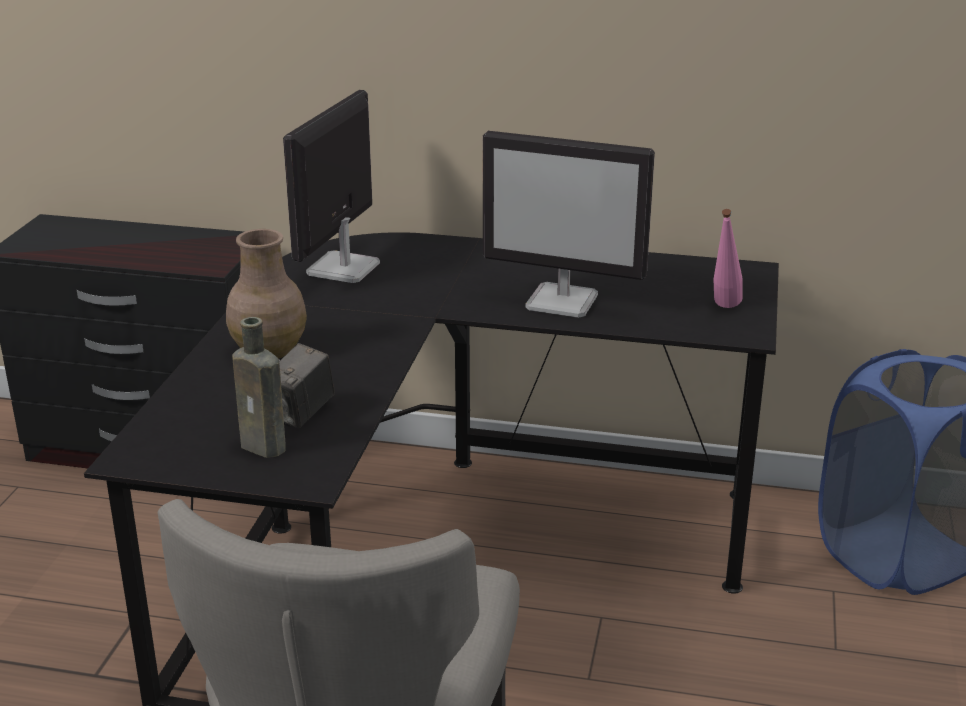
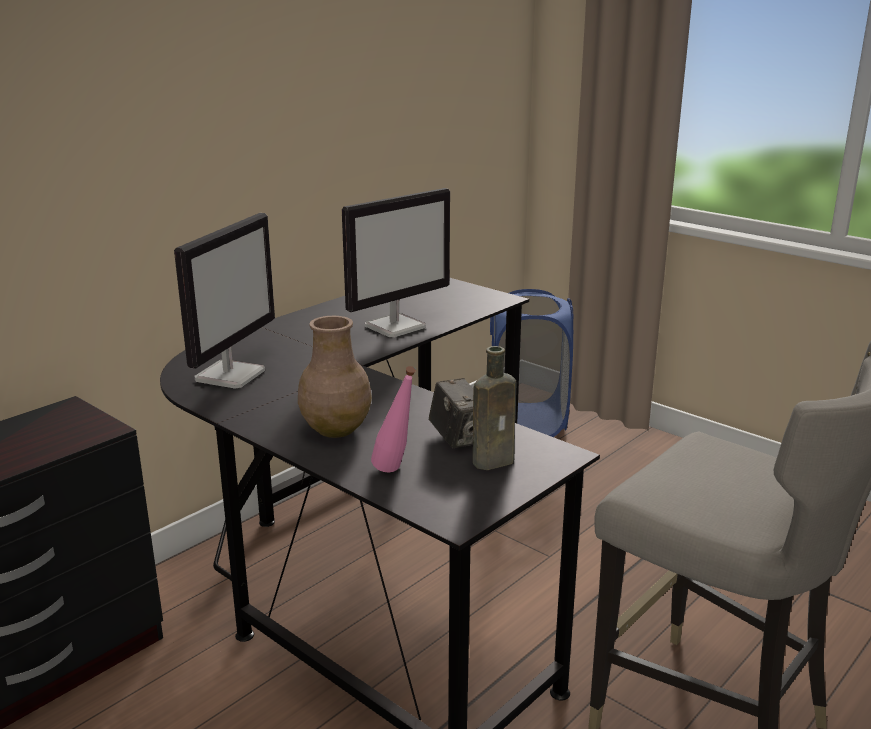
camera: 60 degrees left, 5 degrees down
monitor [283,90,380,283] -> monitor turned 120 degrees counterclockwise [174,213,275,389]
pink bottle [714,209,743,308] -> pink bottle moved to [371,366,416,472]

